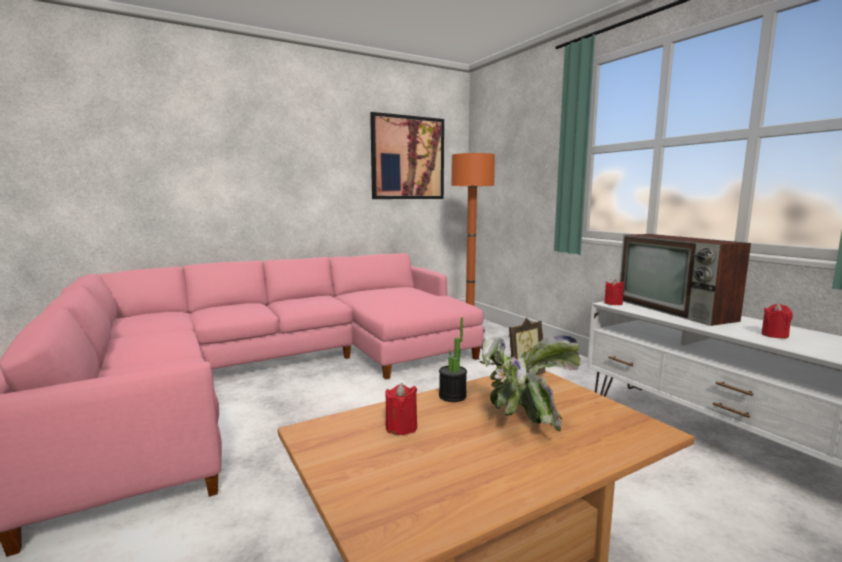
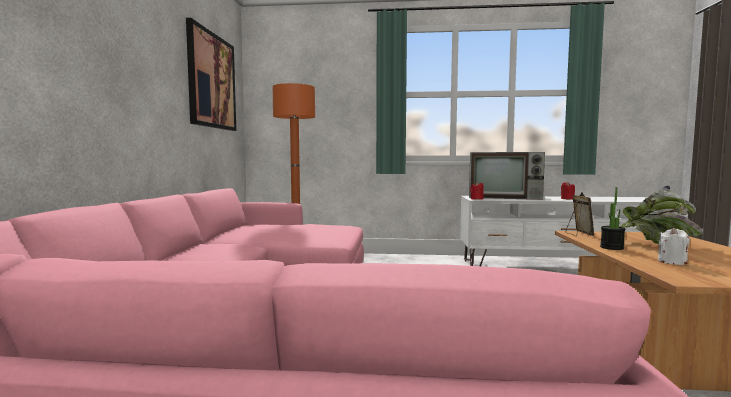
camera: 55 degrees left, 5 degrees down
red candle [385,383,417,435] -> white candle [658,227,690,265]

